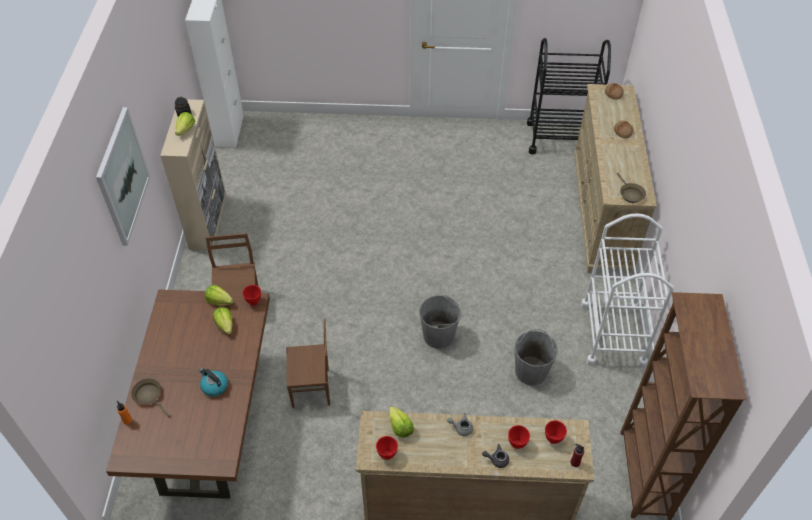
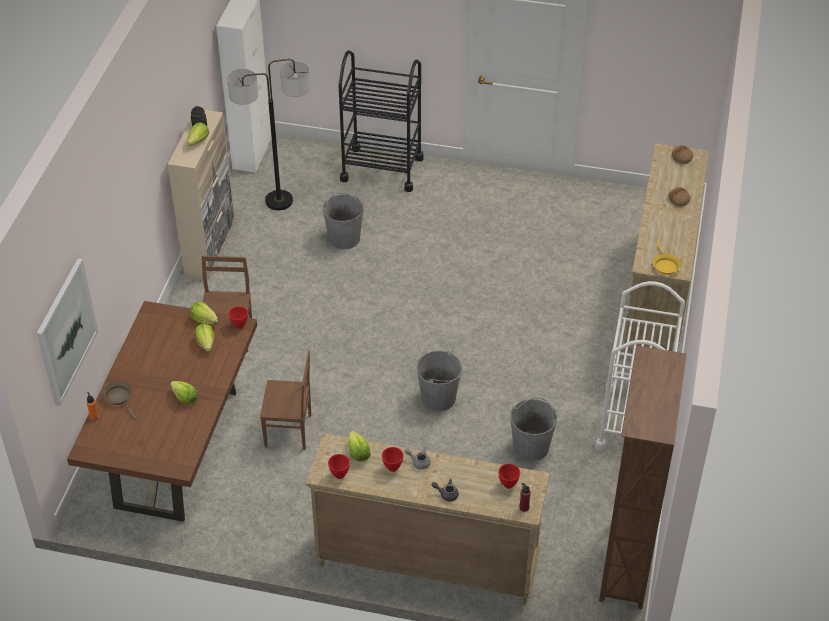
camera: 10 degrees right, 5 degrees down
picture [96,107,150,246] -> picture moved to [37,259,98,406]
kettle [199,368,228,396] -> lettuce [170,381,198,404]
red bowl [508,425,530,449] -> red bowl moved to [382,447,403,472]
black cart [527,38,611,155] -> black cart moved to [339,50,424,192]
brown frying pan [617,173,646,203] -> yellow frying pan [653,241,681,275]
none -> floor lamp [227,59,310,210]
none -> grey bucket [323,192,364,249]

